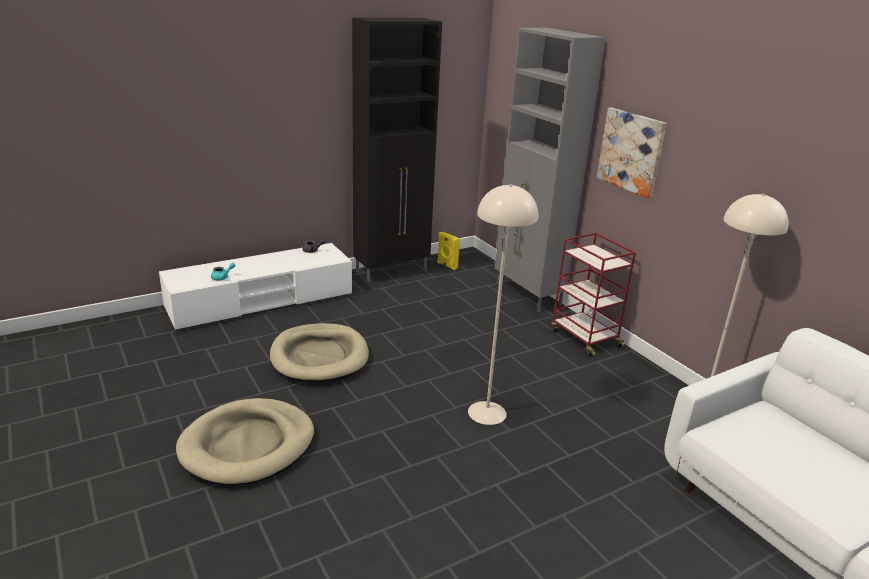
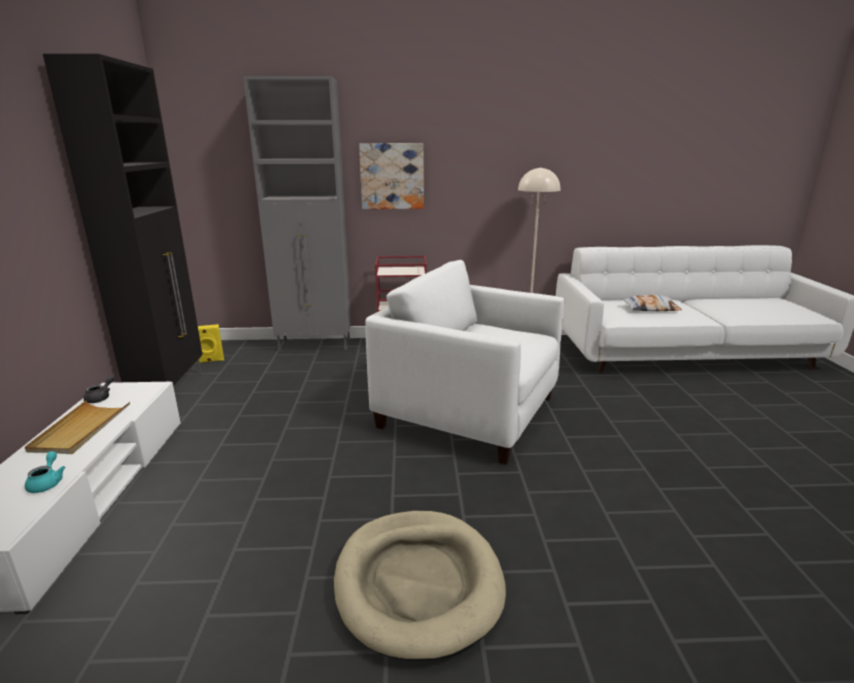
camera: 60 degrees left, 5 degrees down
beige dog bed [270,323,369,382] -> none
beige floor lamp [468,184,538,425] -> white armchair [365,260,564,465]
none -> beige tray [25,401,130,454]
none -> pillow [622,295,682,311]

